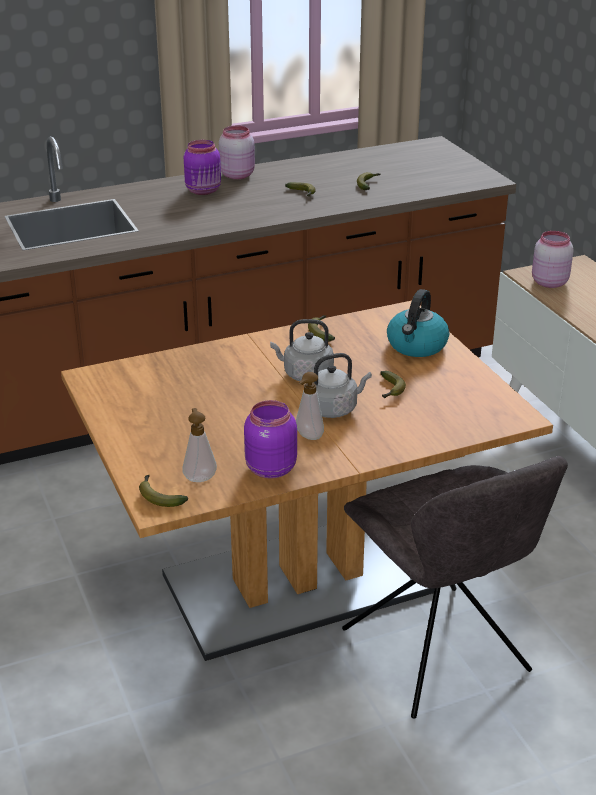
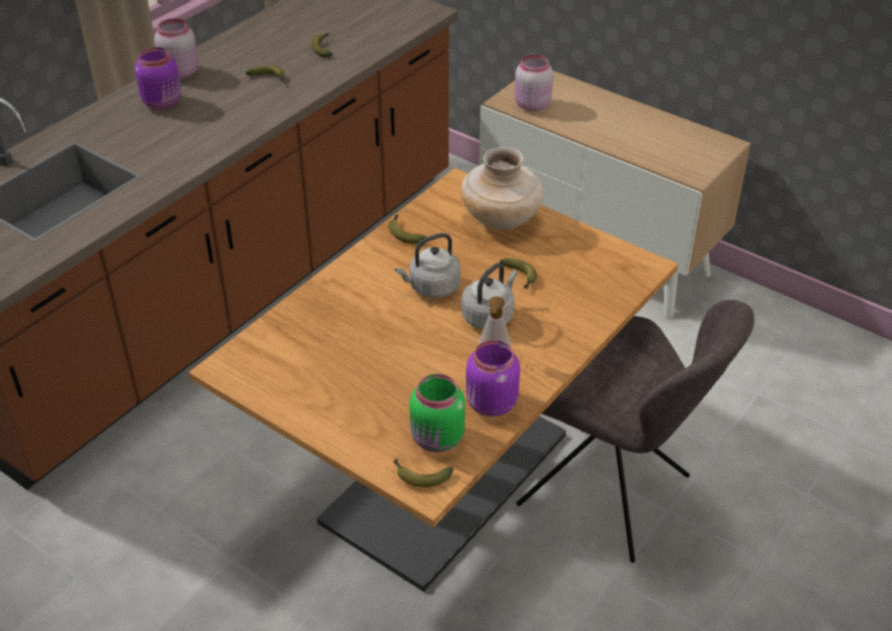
camera: 30 degrees left, 10 degrees up
soap dispenser [182,408,217,482] -> green jar [409,374,465,453]
kettle [387,289,449,357] -> beige vase [461,147,544,230]

